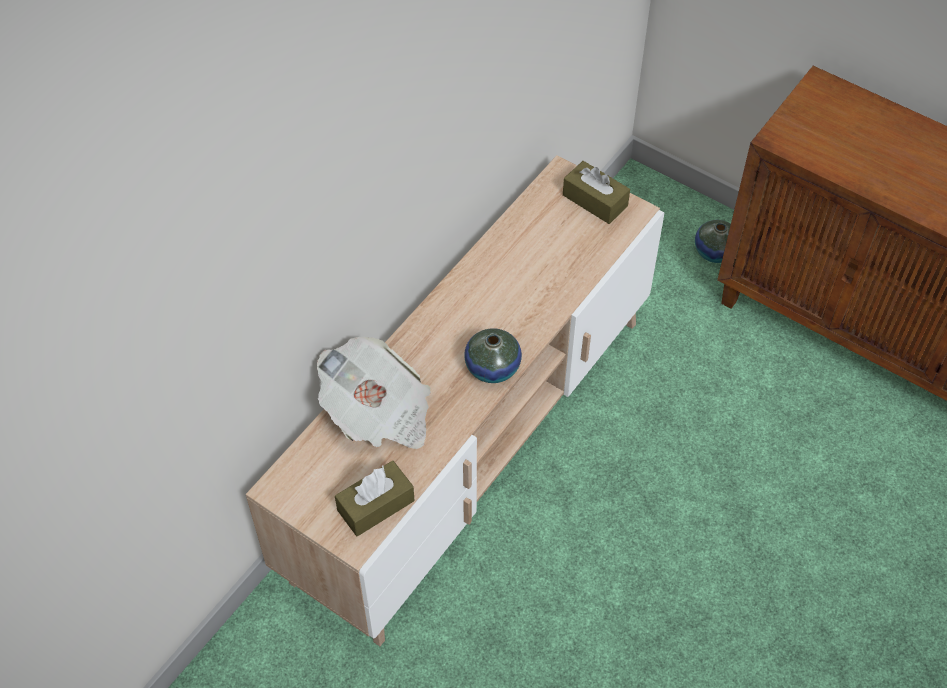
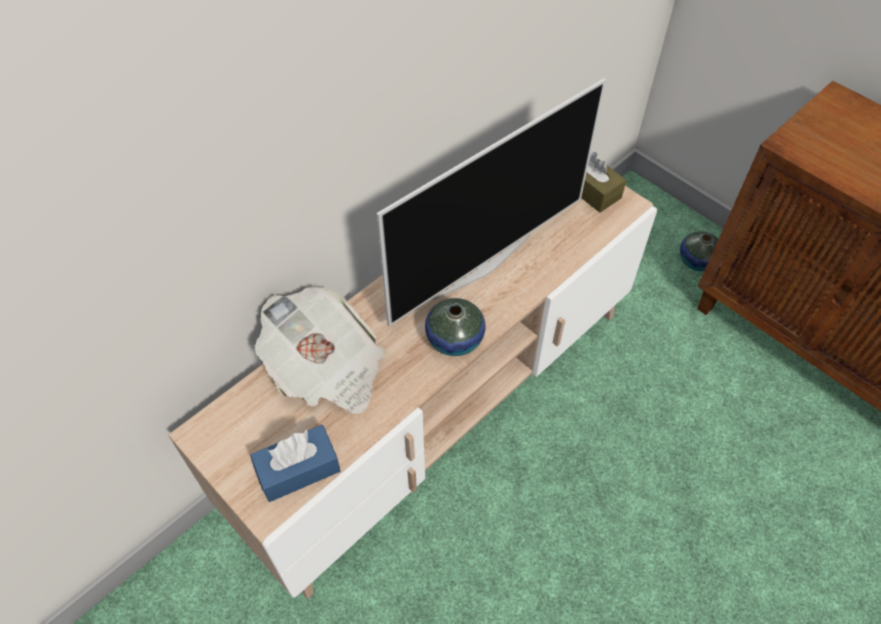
camera: 10 degrees right, 0 degrees up
brown tissue box [335,461,414,537] -> blue tissue box [250,425,341,502]
none -> television [377,78,606,327]

